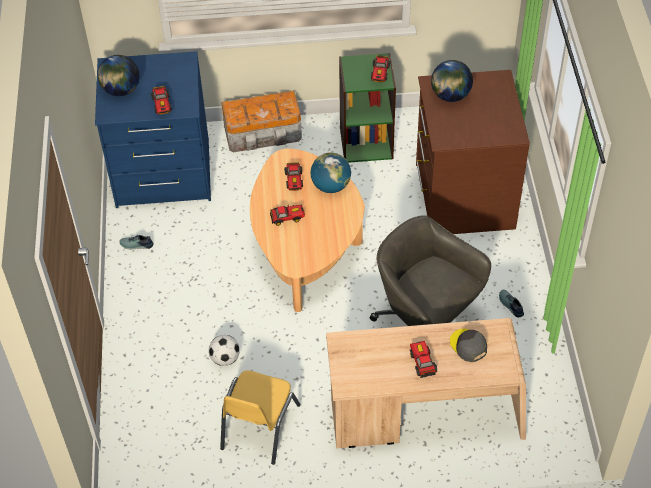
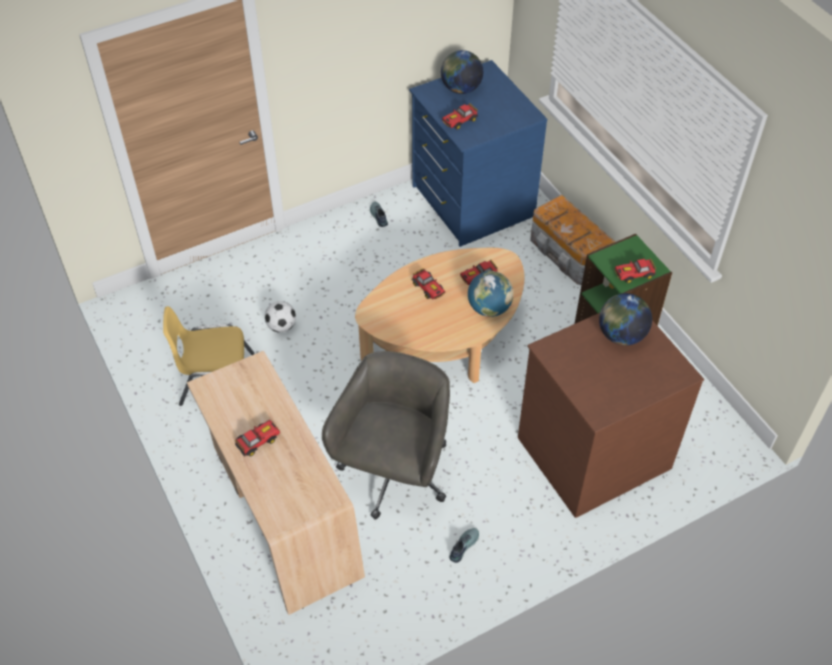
camera: 65 degrees right, 0 degrees up
grey cap [450,329,487,362] -> none

